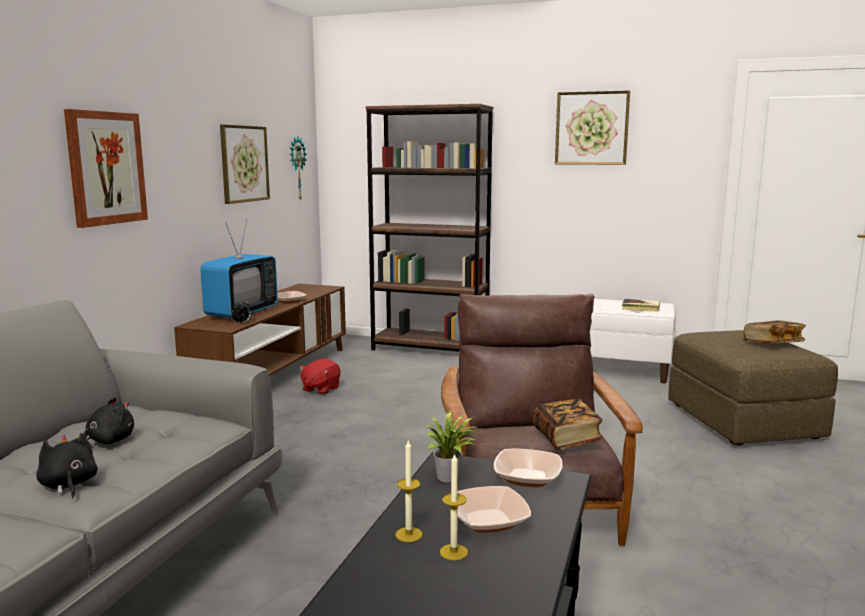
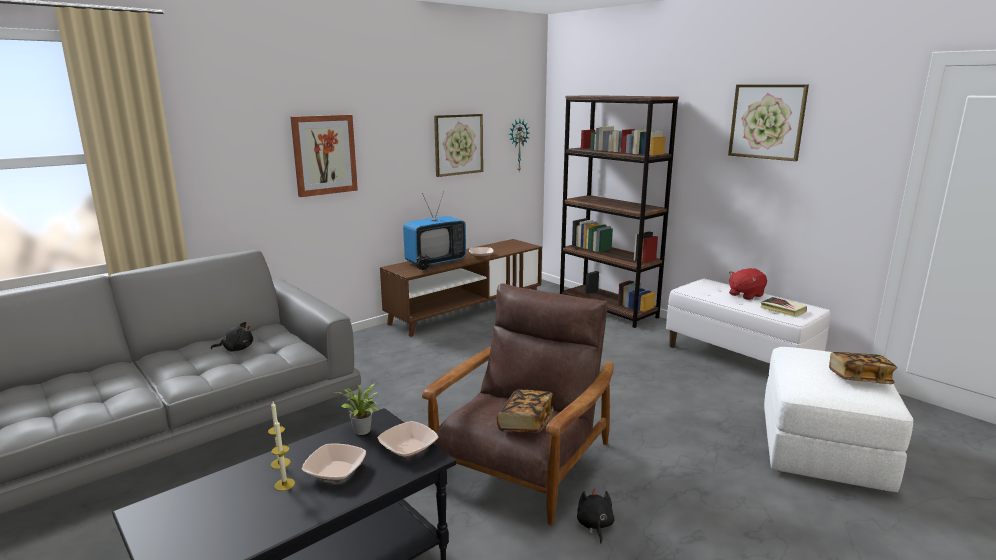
camera: 30 degrees right, 5 degrees up
black plush toy [36,433,98,498] -> black plush toy moved to [577,488,615,544]
red plush toy [299,358,341,395] -> red plush toy moved to [729,268,767,300]
brown ottoman [668,330,838,445] -> white ottoman [764,347,913,492]

